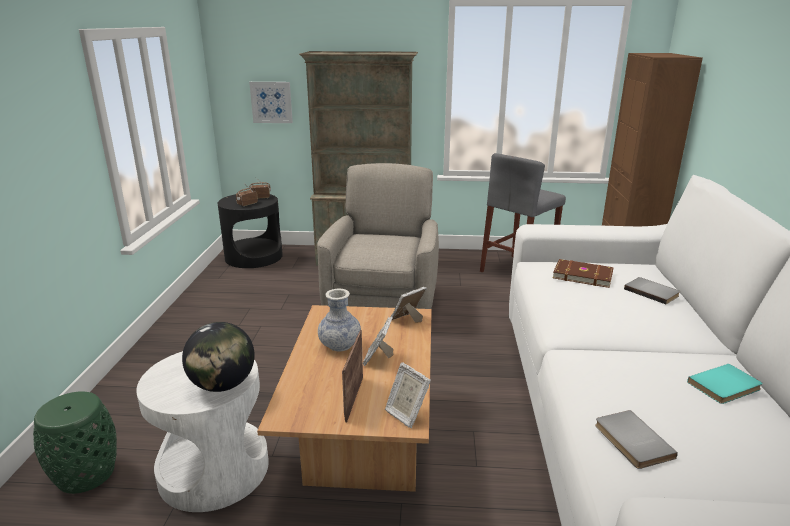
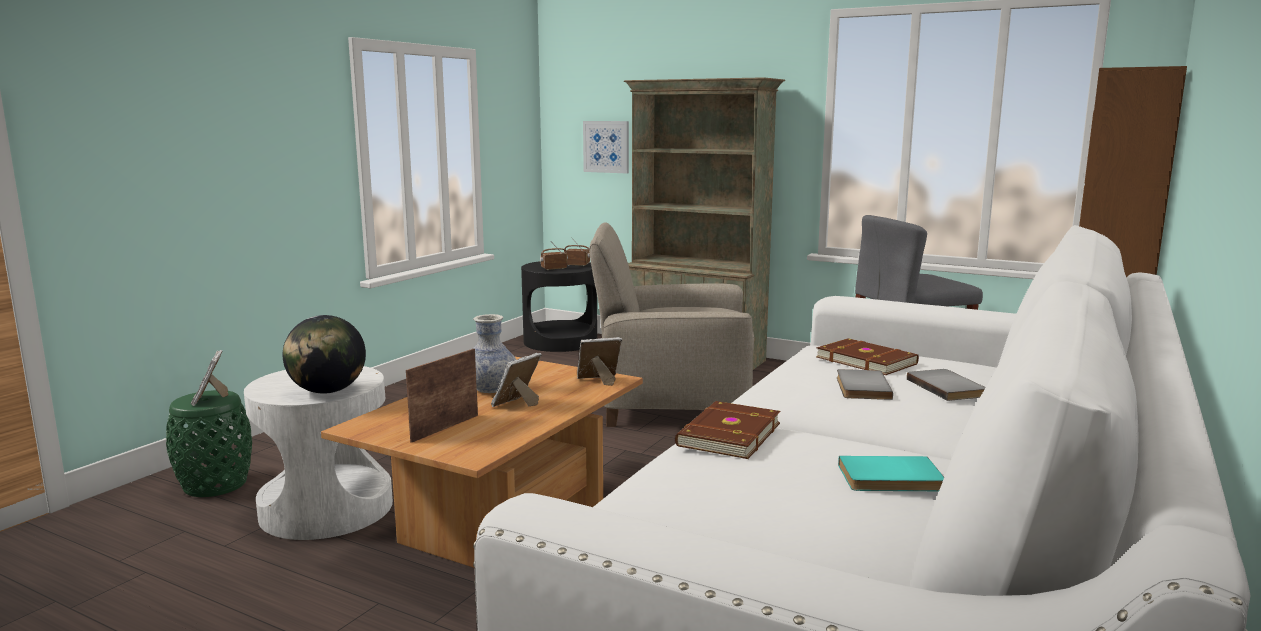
camera: 25 degrees right, 10 degrees down
beige armchair [317,163,439,309] -> beige armchair turned 120 degrees counterclockwise [589,223,754,427]
picture frame [385,362,431,428] -> picture frame moved to [191,350,228,406]
grey book [595,410,678,469] -> grey book moved to [837,369,893,400]
none -> brown book [675,401,780,459]

